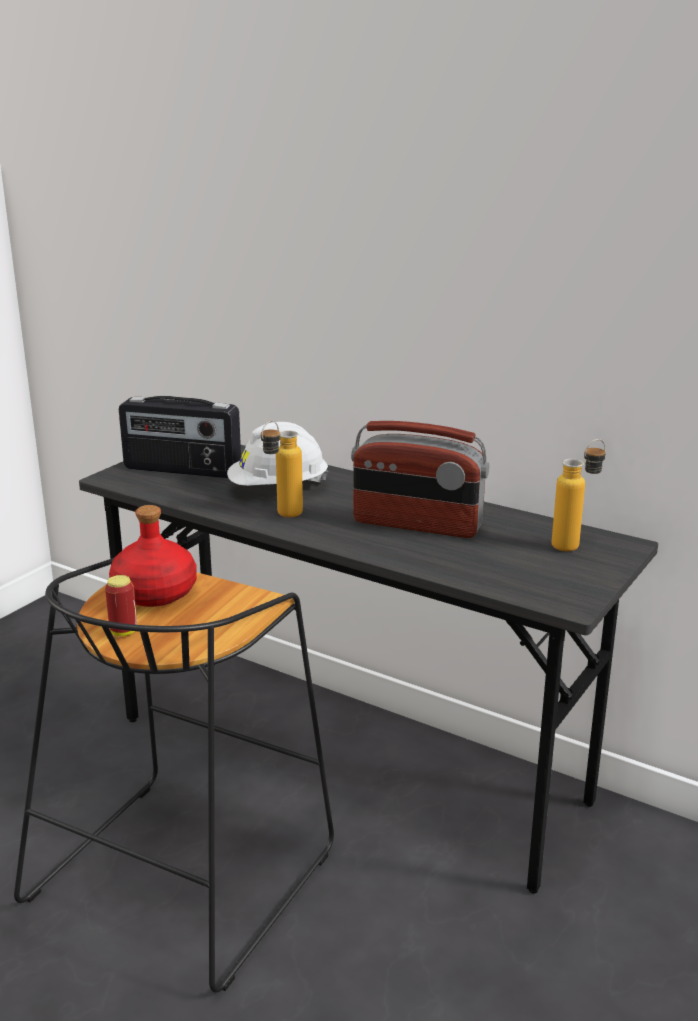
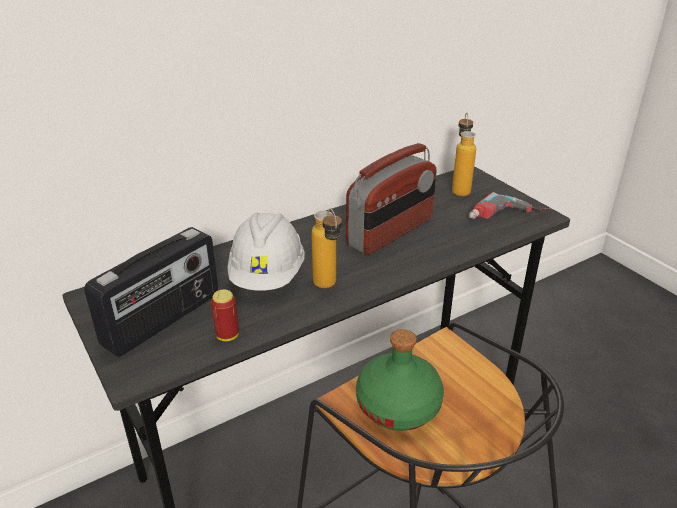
camera: 65 degrees left, 10 degrees up
can [105,575,137,636] -> can moved to [211,290,239,341]
red bottle [109,505,197,607] -> green bottle [356,329,444,431]
none -> power drill [469,192,553,219]

